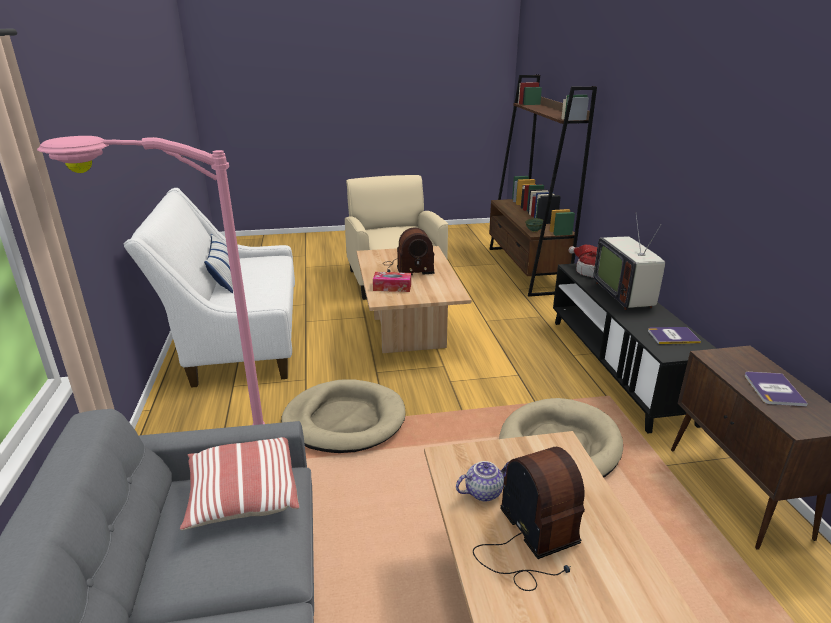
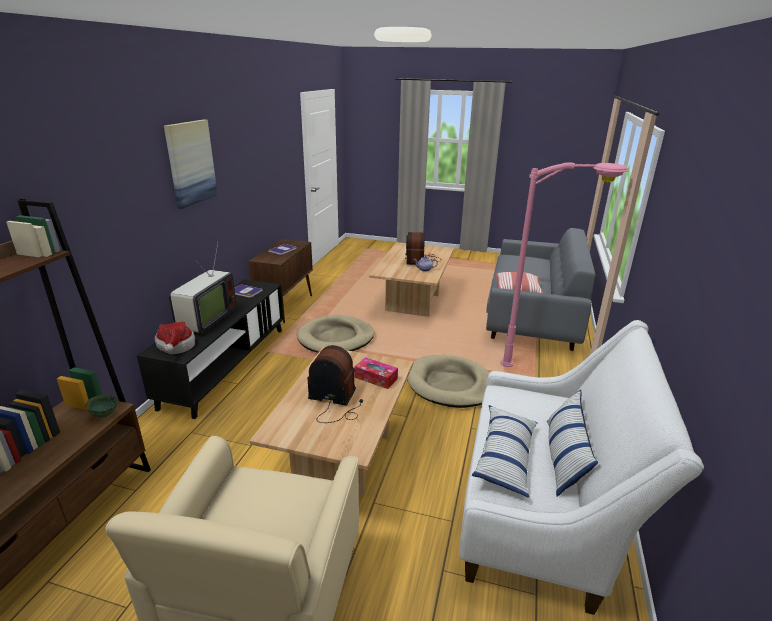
camera: 155 degrees left, 0 degrees up
none -> picture [164,120,218,209]
none -> pillow [472,405,537,498]

